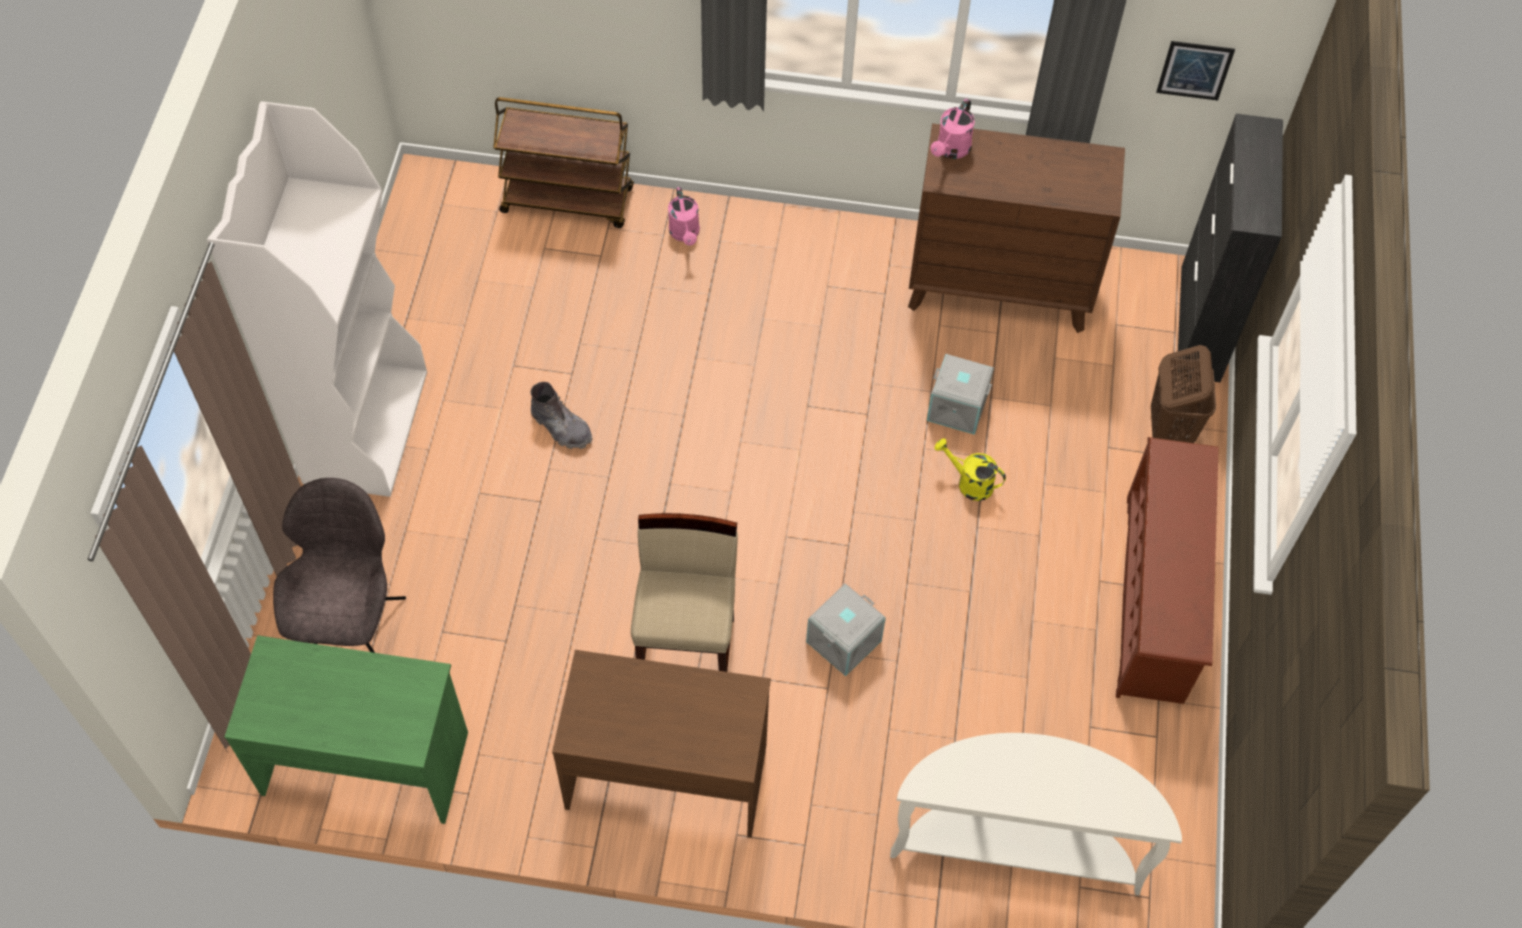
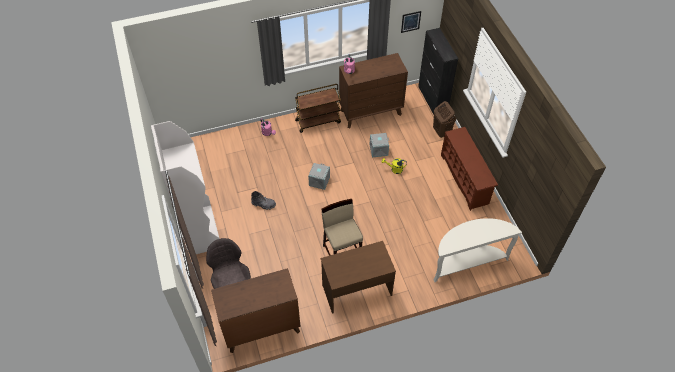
camera: 25 degrees left, 5 degrees down
green desk [225,635,468,824] -> brown dresser [211,268,301,353]
brown cart [493,97,634,228] -> brown cart moved to [295,84,341,133]
grey storage box [806,583,886,676] -> grey storage box moved to [308,163,330,190]

